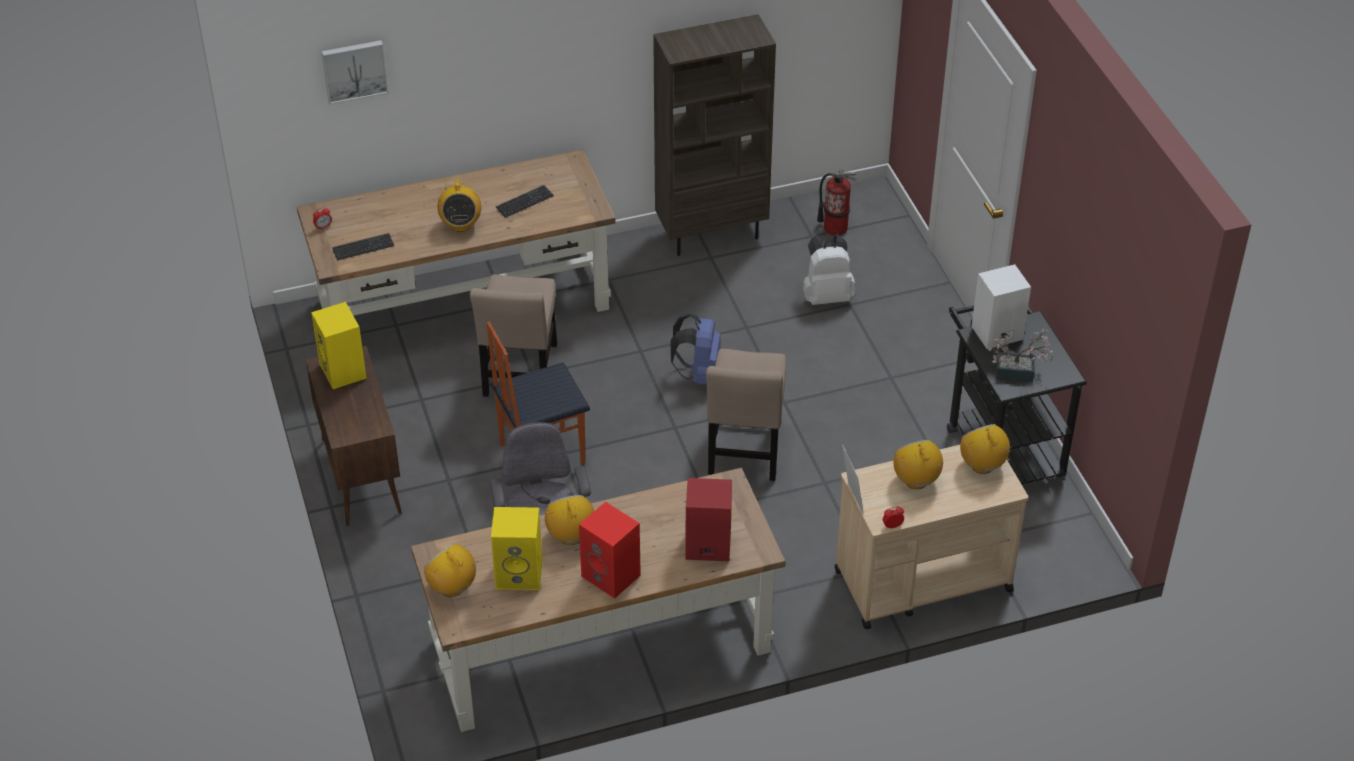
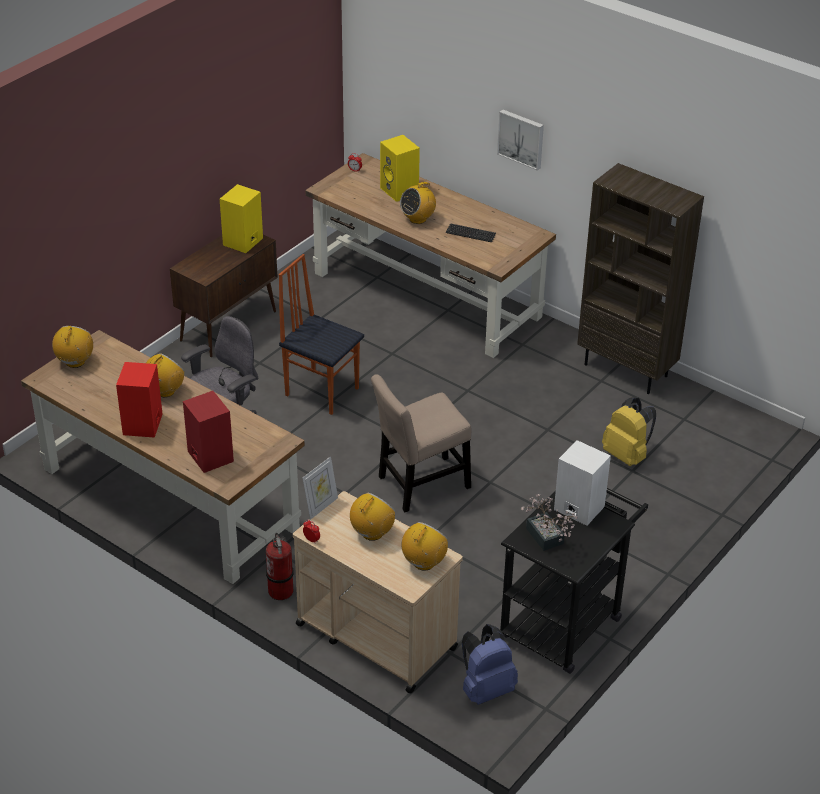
camera: 55 degrees right, 5 degrees down
picture [321,40,389,104] -> picture moved to [497,110,544,170]
keyboard [332,233,394,260] -> none
beige chair [470,274,557,397] -> none
yellow speaker [491,507,542,590] -> yellow speaker moved to [380,135,420,202]
blue backpack [670,313,721,384] -> blue backpack moved to [462,624,518,705]
white backpack [803,234,855,305] -> yellow backpack [602,398,656,466]
fire extinguisher [817,170,857,236] -> fire extinguisher moved to [266,533,294,600]

